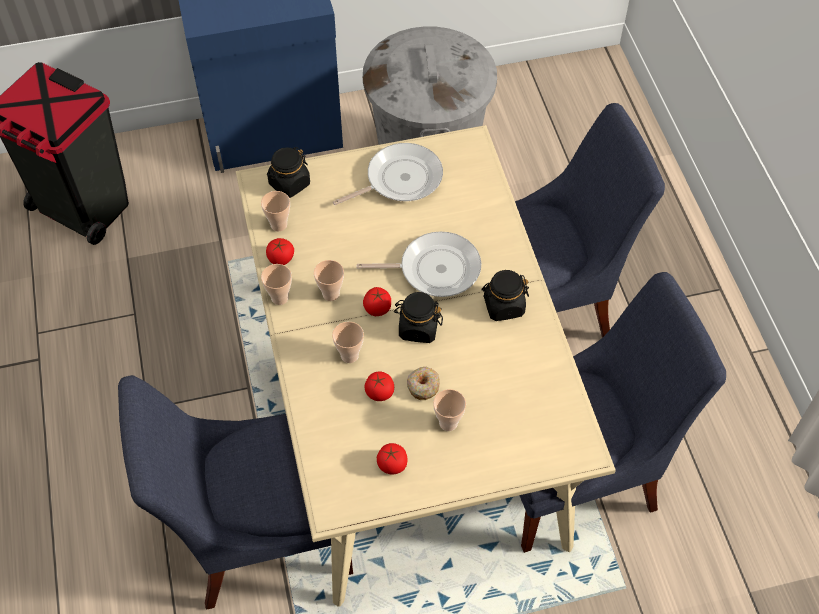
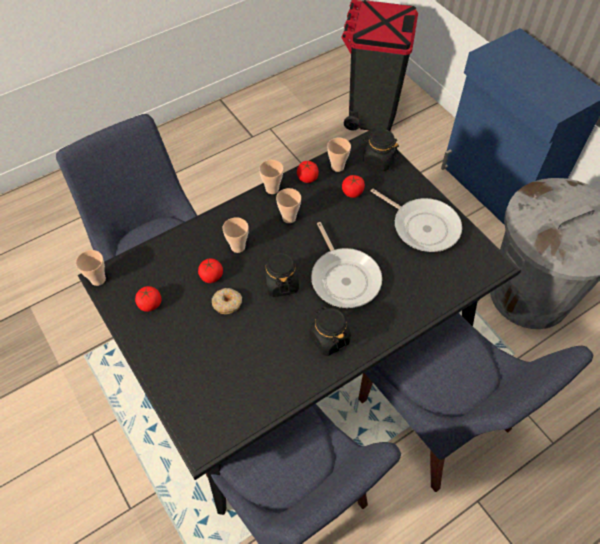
camera: 70 degrees right, 0 degrees up
beige dining table [236,125,616,607] -> black dining table [78,128,521,515]
tomato [363,287,391,316] -> tomato moved to [342,175,365,198]
cup [433,389,466,431] -> cup moved to [76,250,106,286]

